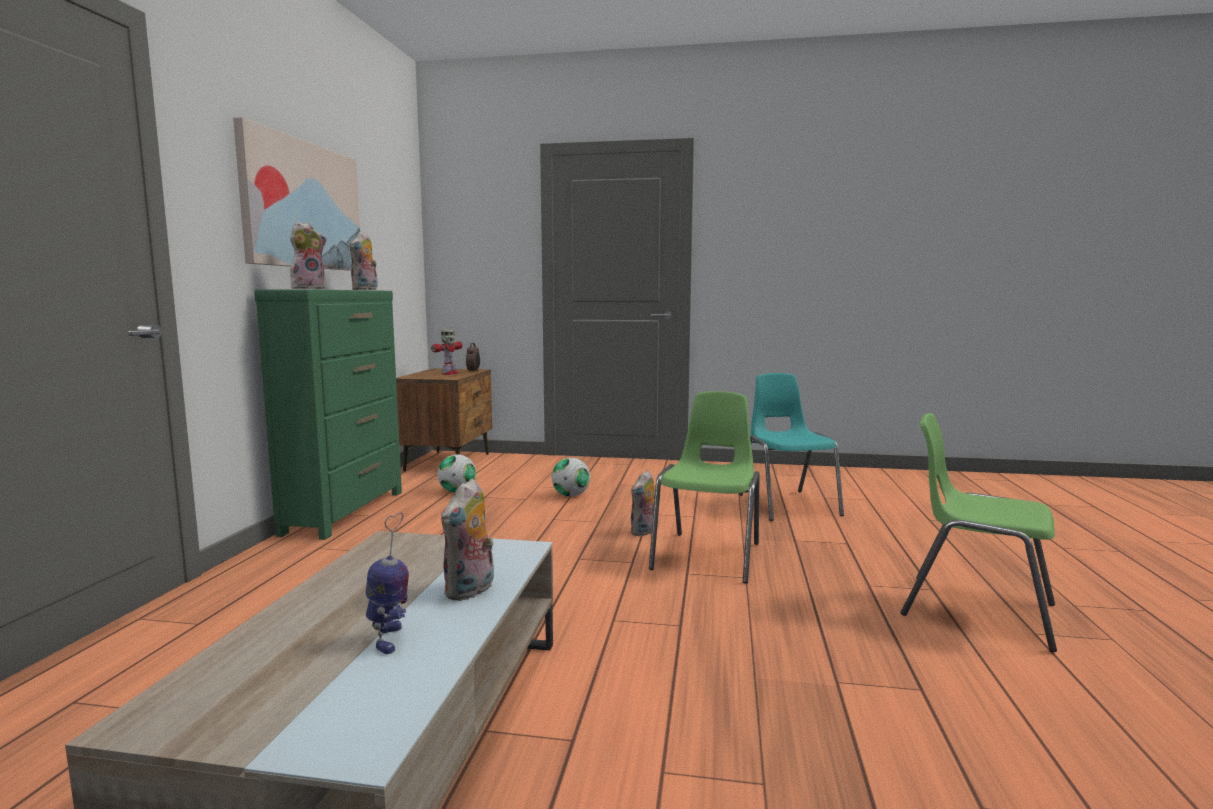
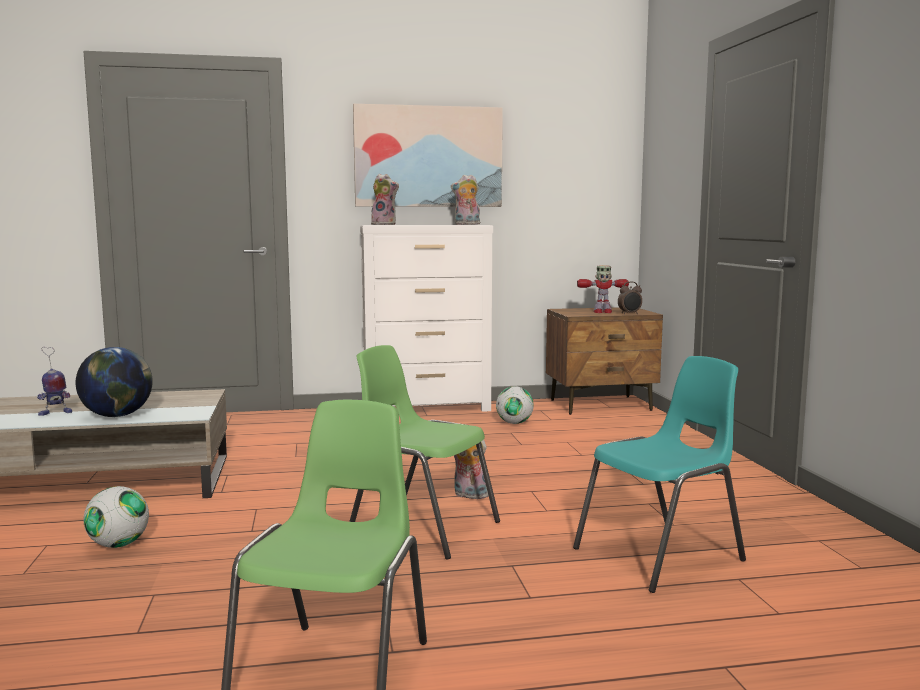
camera: 70 degrees right, 0 degrees up
green dresser [254,289,402,540] -> white dresser [360,225,493,412]
plush toy [441,479,494,601] -> globe [76,347,153,417]
football [552,458,590,497] -> football moved to [84,486,149,548]
green chair [649,391,760,583] -> green chair turned 150 degrees counterclockwise [349,345,500,560]

